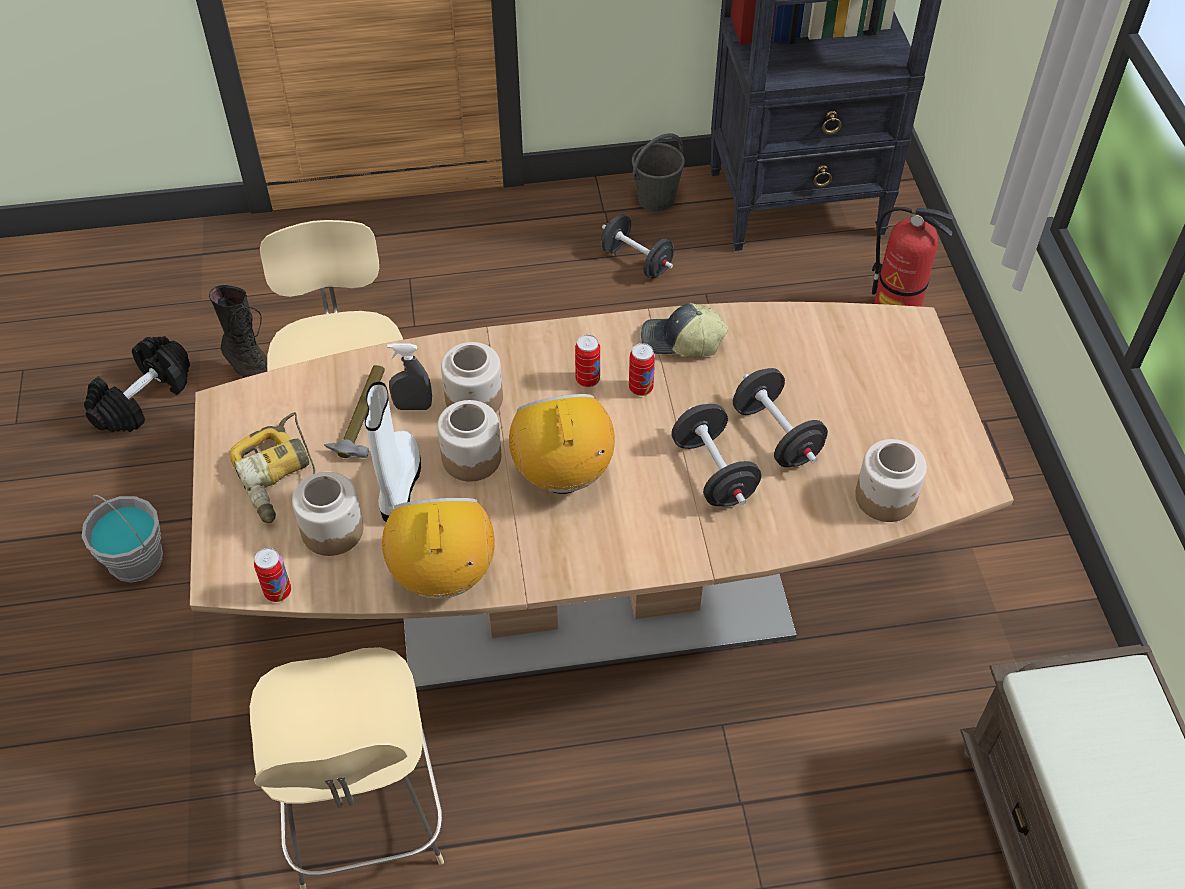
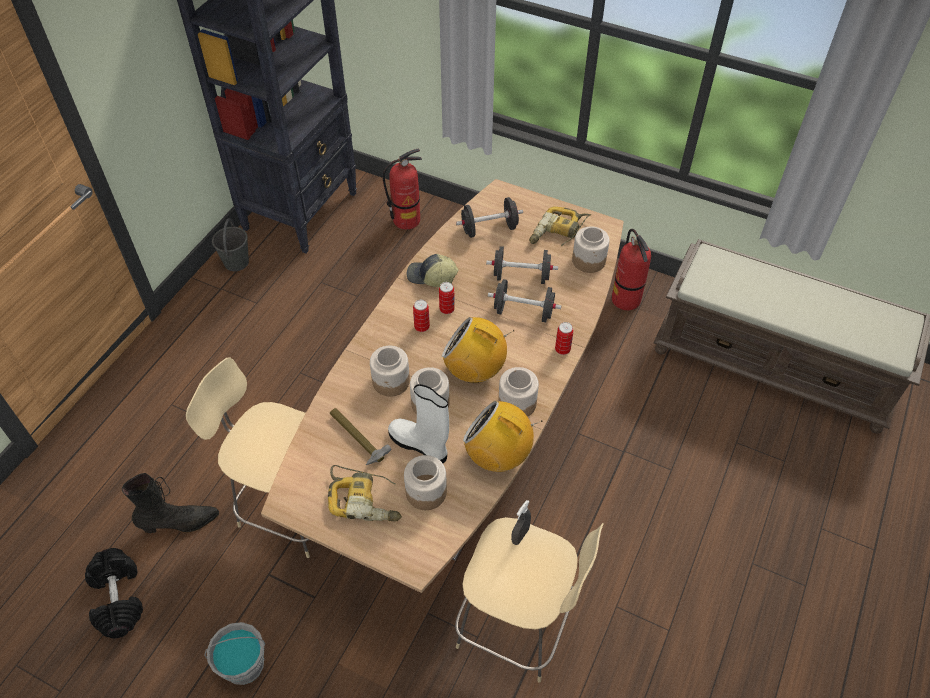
camera: 55 degrees left, 0 degrees up
can [254,548,291,602] -> can moved to [555,322,574,355]
grey spray bottle [387,343,432,410] -> grey spray bottle moved to [511,500,531,545]
black dumbbell [601,214,674,278] -> black dumbbell moved to [456,197,523,238]
cap [641,303,728,357] -> cap turned 60 degrees clockwise [407,254,459,287]
none -> jar [498,367,539,417]
none -> power drill [529,207,591,246]
none -> fire extinguisher [612,229,651,310]

